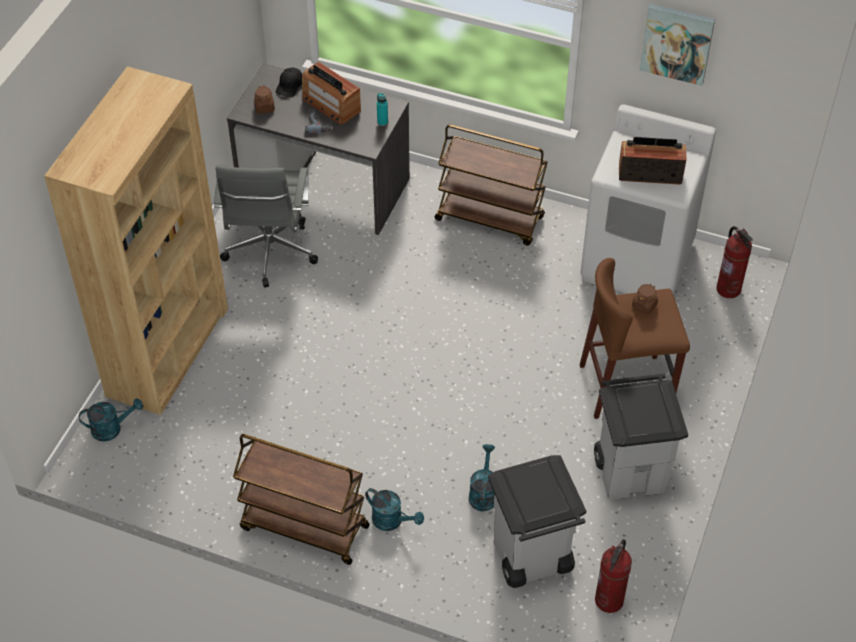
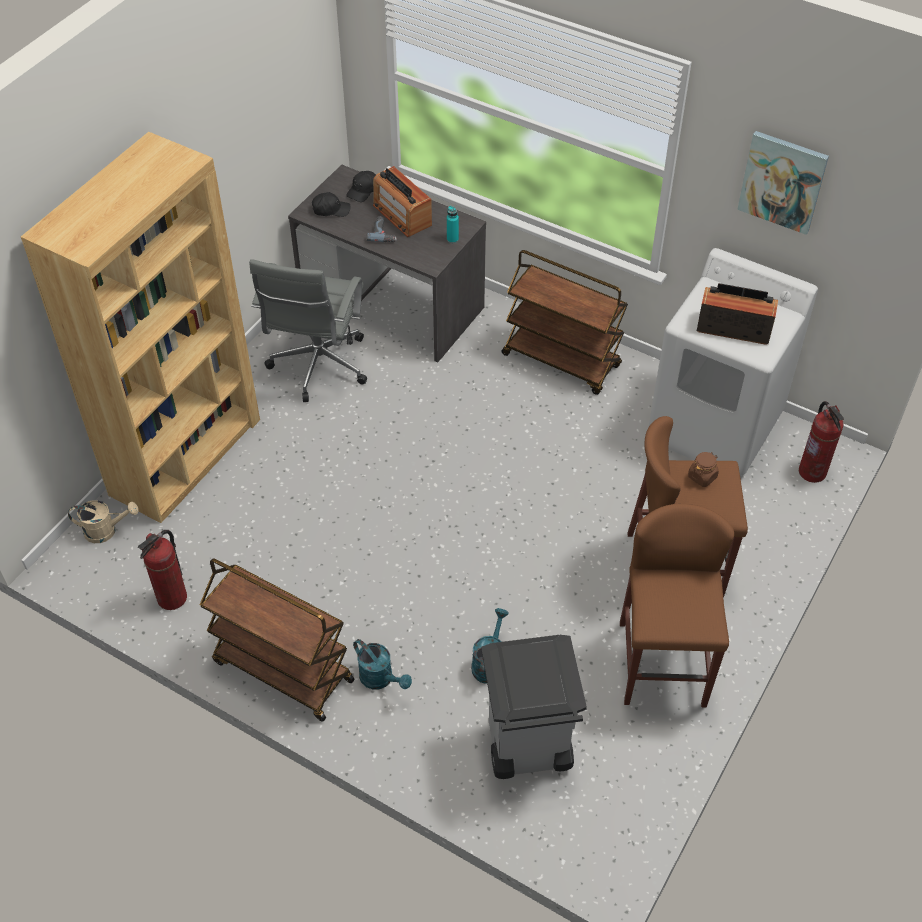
camera: 10 degrees right, 0 degrees up
turquoise watering can [79,398,143,441] -> beige watering can [68,500,139,543]
brown jar [254,86,275,114] -> black cap [312,192,351,217]
grey trash can [594,374,688,500] -> brown stool [620,504,734,707]
fire extinguisher [595,539,632,613] -> fire extinguisher moved to [138,530,187,610]

